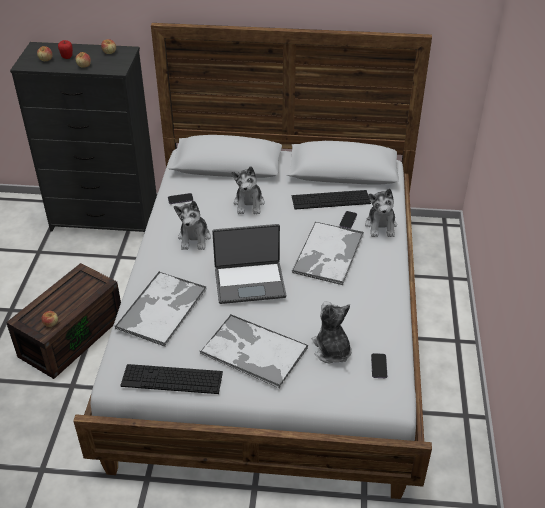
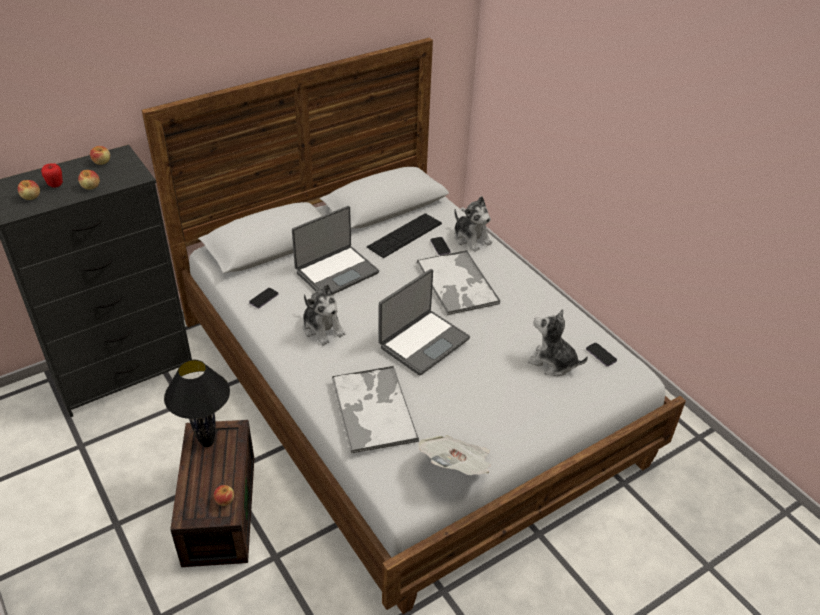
camera: 40 degrees left, 0 degrees up
keyboard [120,364,223,394] -> newspaper [419,435,491,475]
tray [199,314,308,389] -> none
plush toy [232,166,265,214] -> laptop [292,206,379,294]
none -> black table lamp [164,360,230,447]

